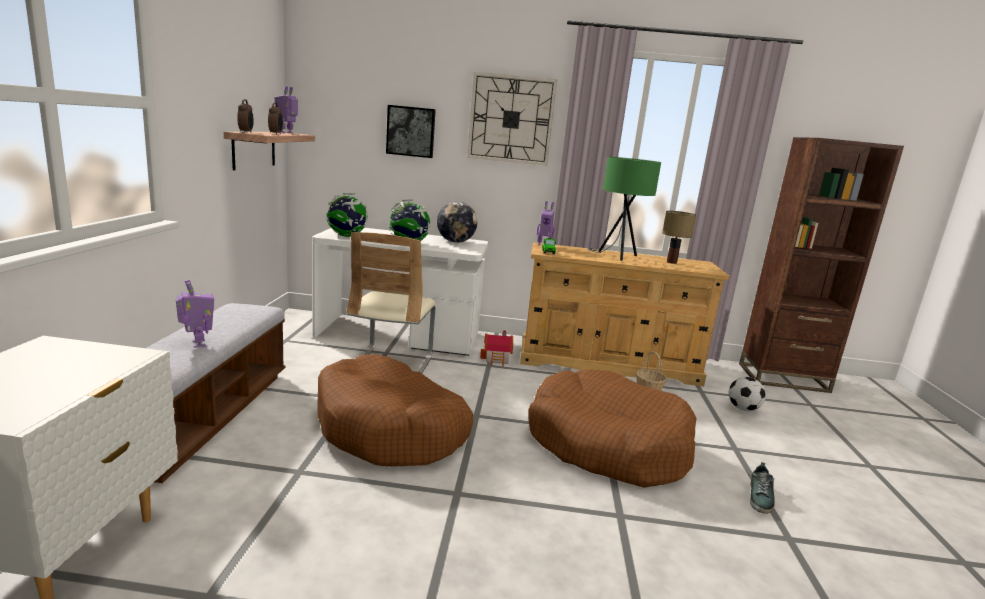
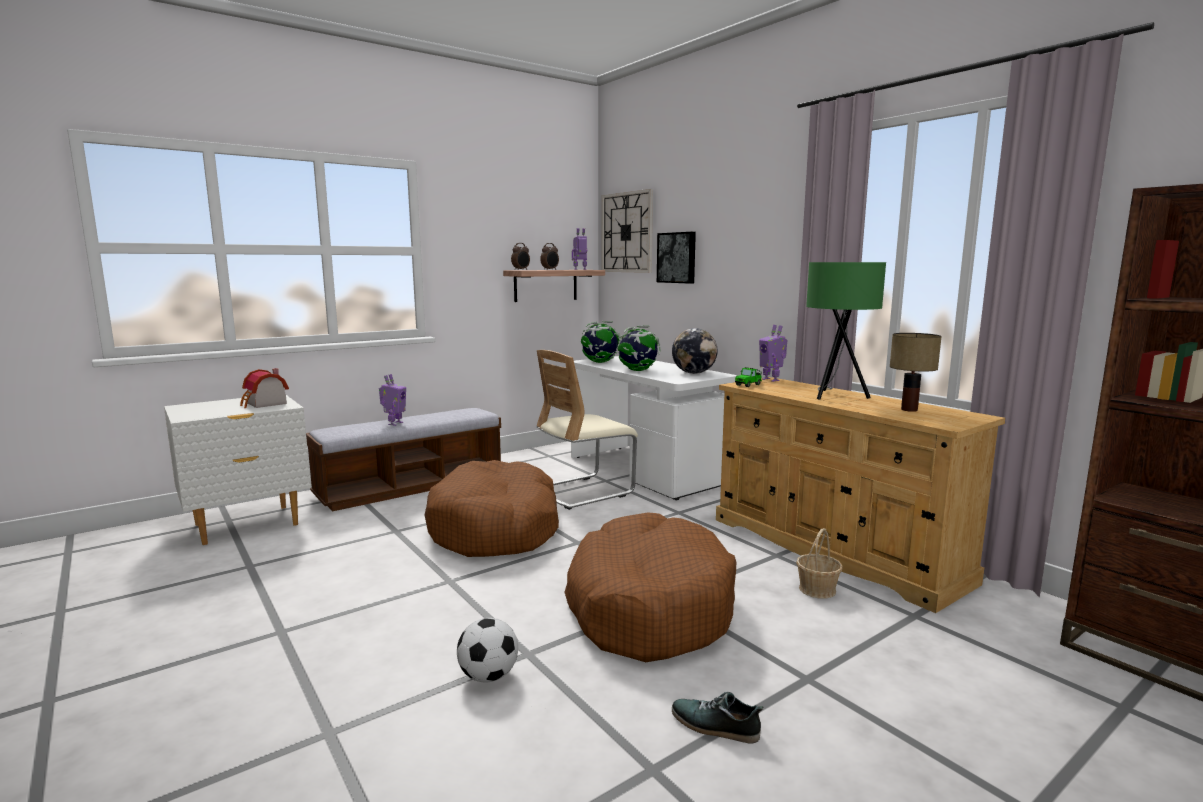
camera: 50 degrees right, 5 degrees down
wall clock [467,72,557,166] -> wall clock moved to [601,189,653,273]
toy house [480,330,513,366] -> toy house moved to [240,368,289,408]
football [729,377,766,411] -> football moved to [457,618,518,682]
shoe [750,462,775,514] -> shoe turned 45 degrees clockwise [672,692,763,744]

